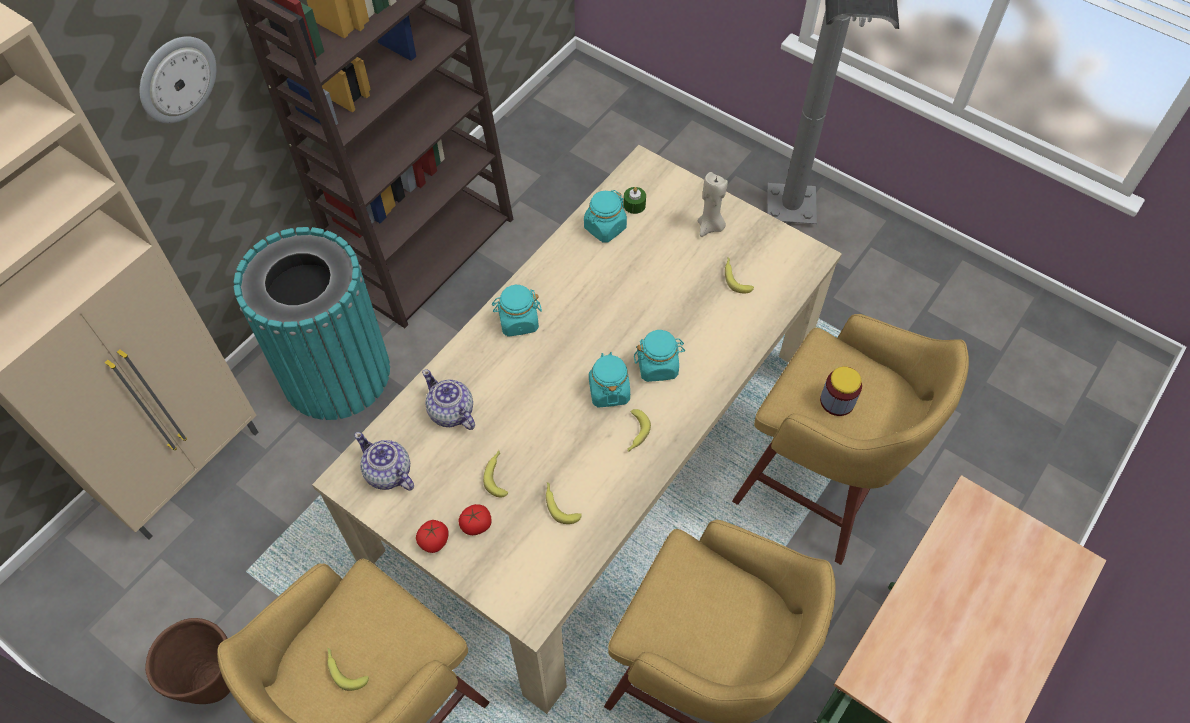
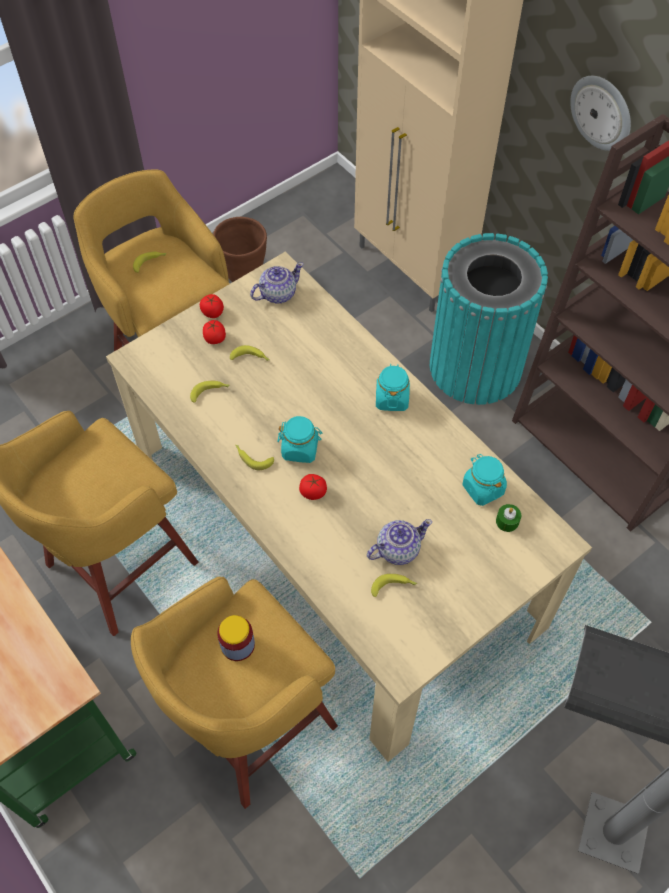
camera: 105 degrees right, 0 degrees up
teapot [422,369,475,430] -> teapot moved to [367,519,432,565]
turquoise jar [634,330,685,382] -> tomato [299,474,327,500]
beige candle [698,172,728,237] -> none

